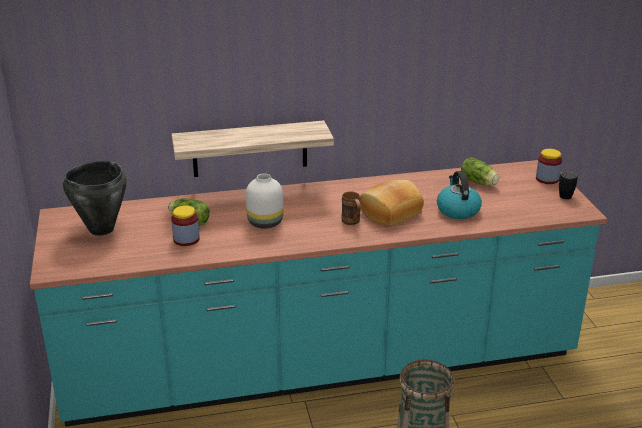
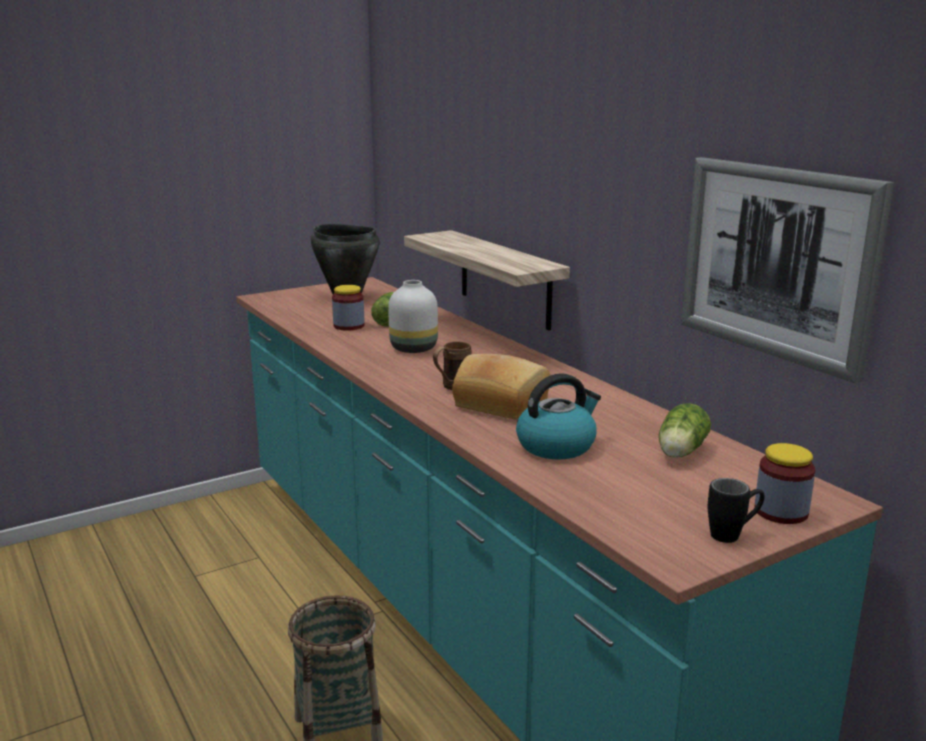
camera: 70 degrees right, 10 degrees down
none -> picture [681,157,894,383]

